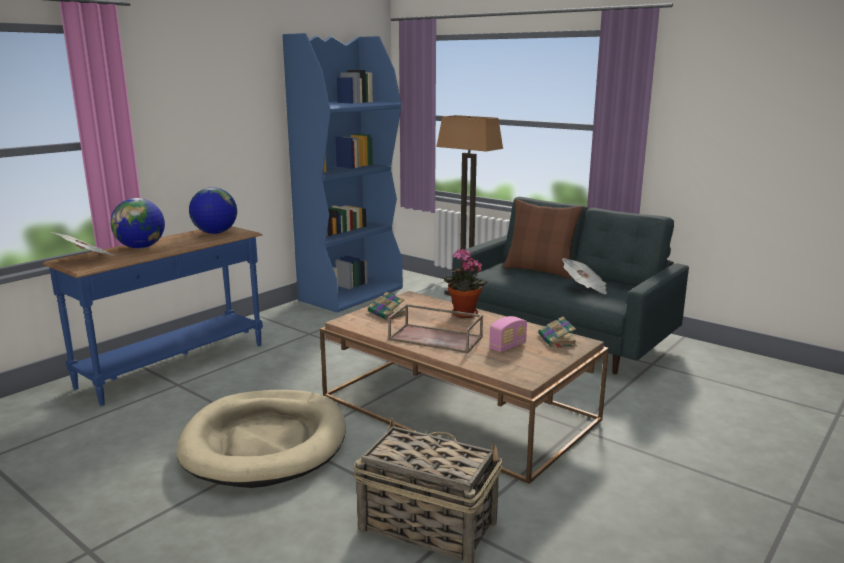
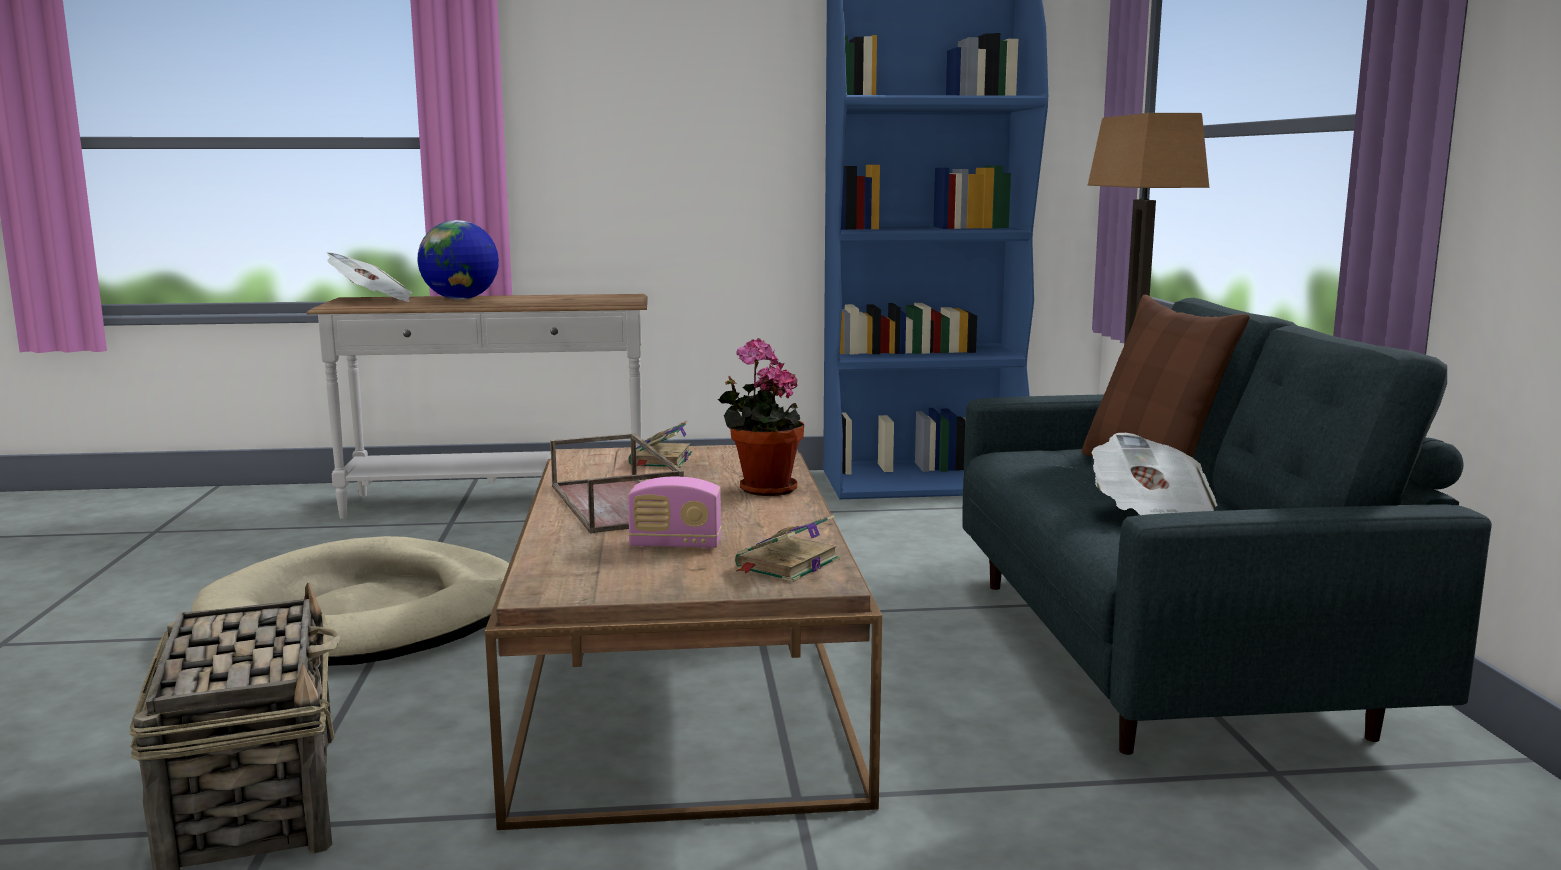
camera: 45 degrees right, 5 degrees down
blue console table [43,226,263,406] -> white console table [307,294,648,519]
globe [189,187,237,234] -> none

